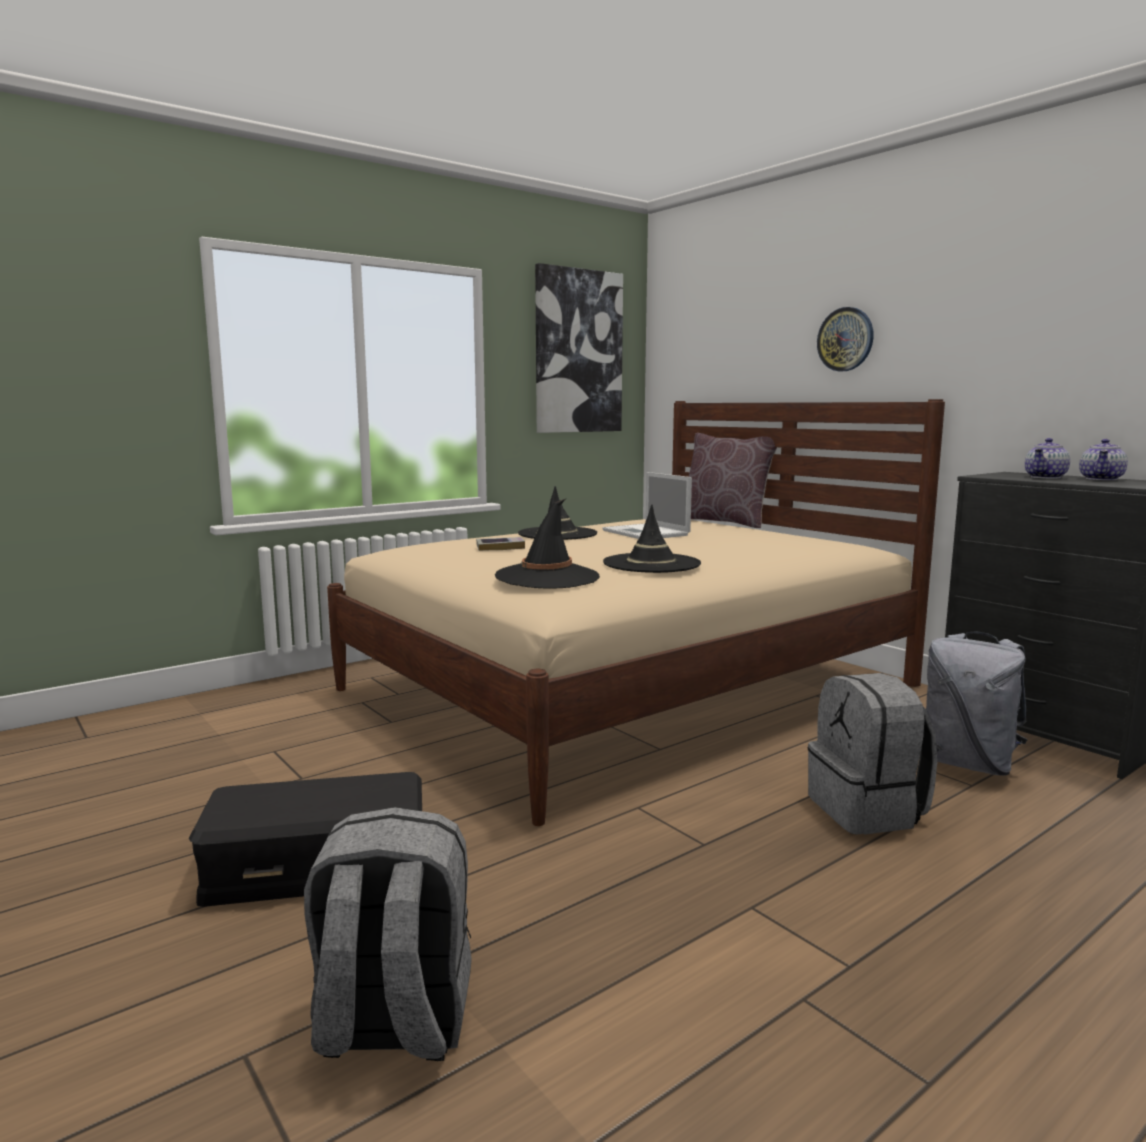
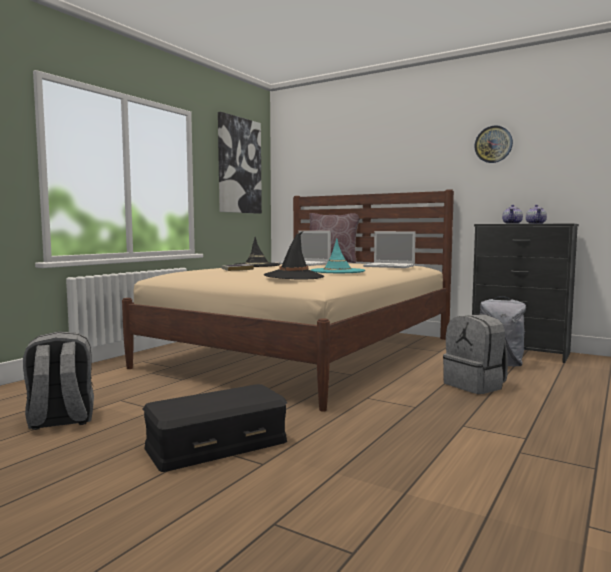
camera: 20 degrees left, 5 degrees down
grey backpack [304,807,472,1061] -> grey backpack moved to [23,331,94,430]
black hat [603,504,701,573] -> turquoise hat [311,238,365,273]
wall clock [817,307,874,371] -> wall clock moved to [475,125,513,163]
none -> laptop [363,231,416,268]

